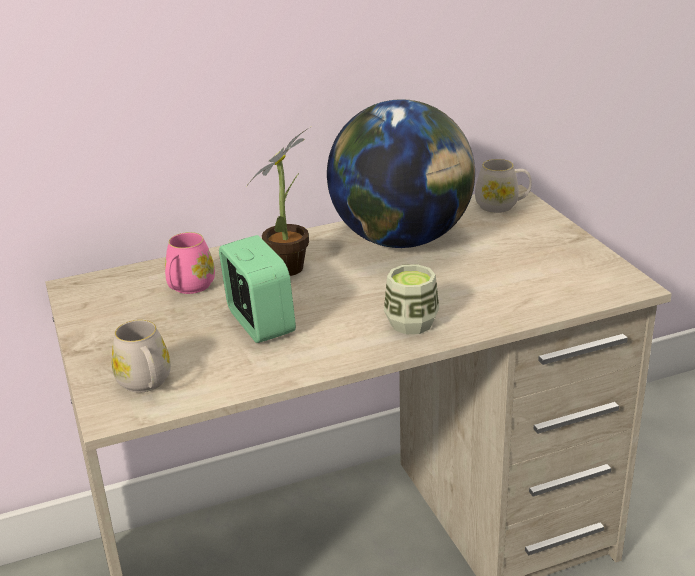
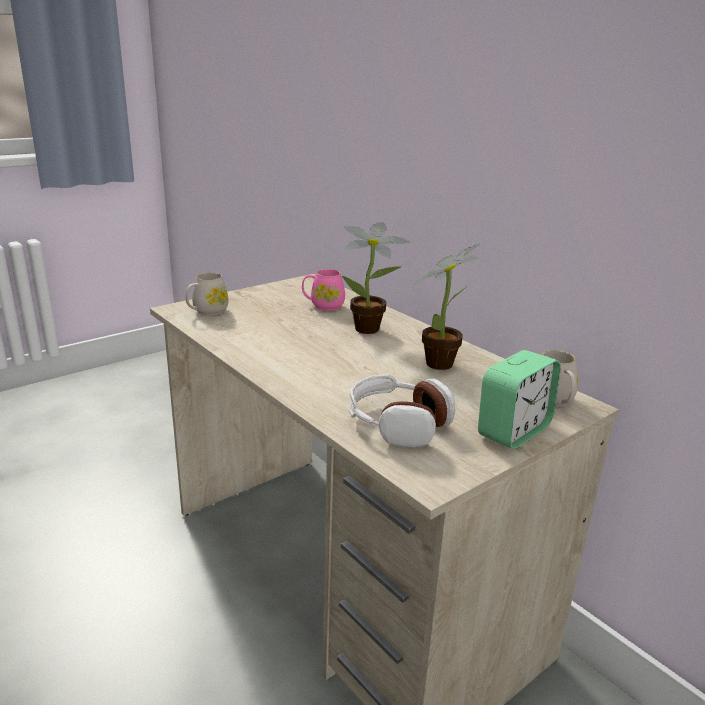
camera: 70 degrees right, 5 degrees down
alarm clock [219,235,296,343] -> alarm clock moved to [478,350,561,449]
globe [327,99,475,248] -> potted plant [413,243,481,370]
cup [384,264,439,334] -> none
none -> headphones [349,374,456,448]

